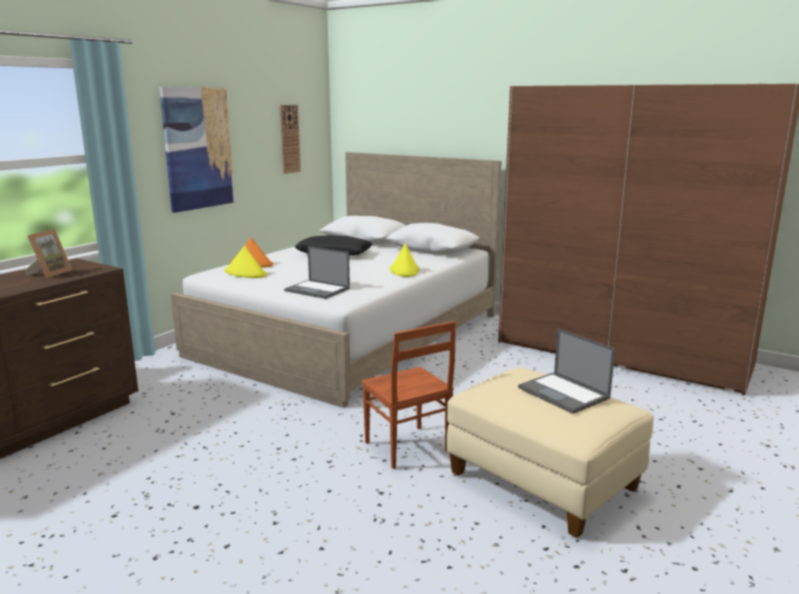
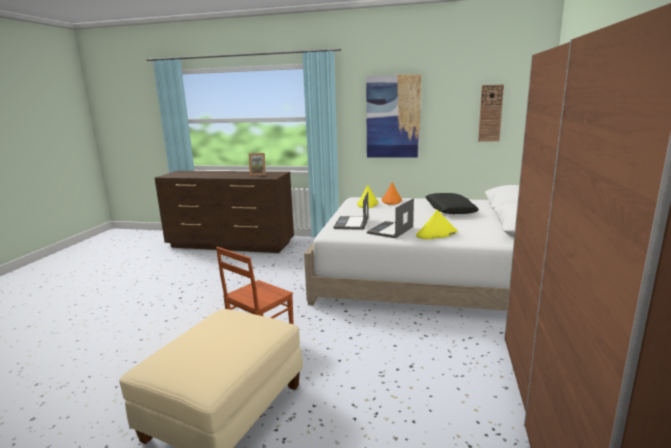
camera: 70 degrees right, 0 degrees up
laptop [518,329,615,414] -> laptop moved to [367,198,414,238]

